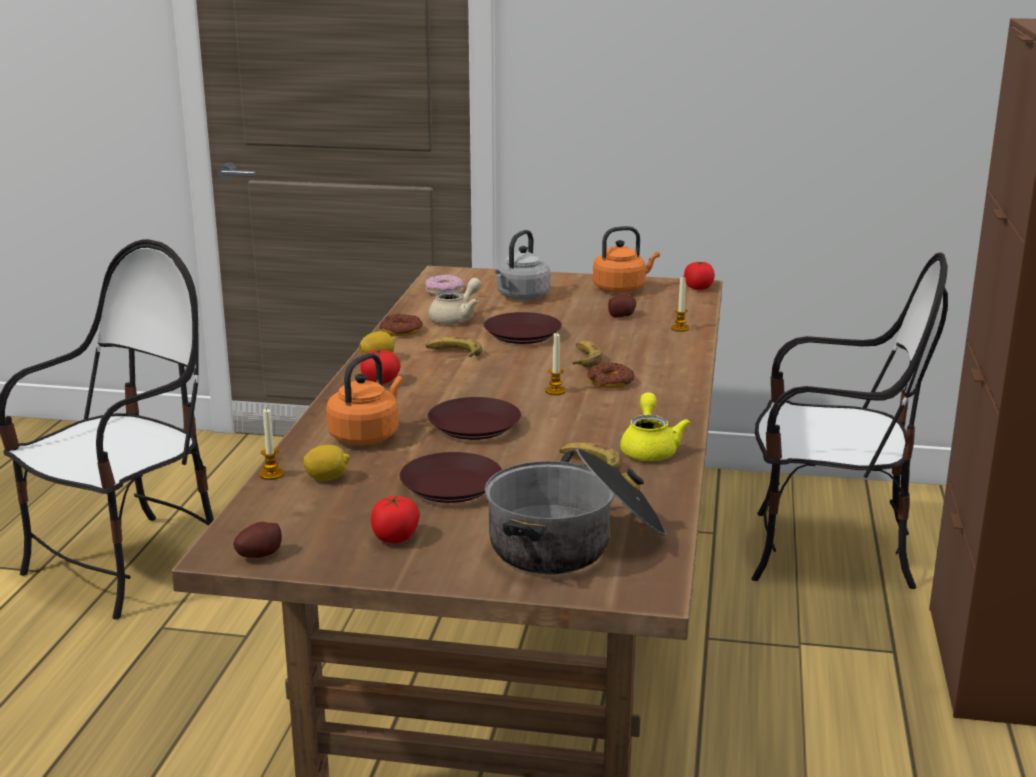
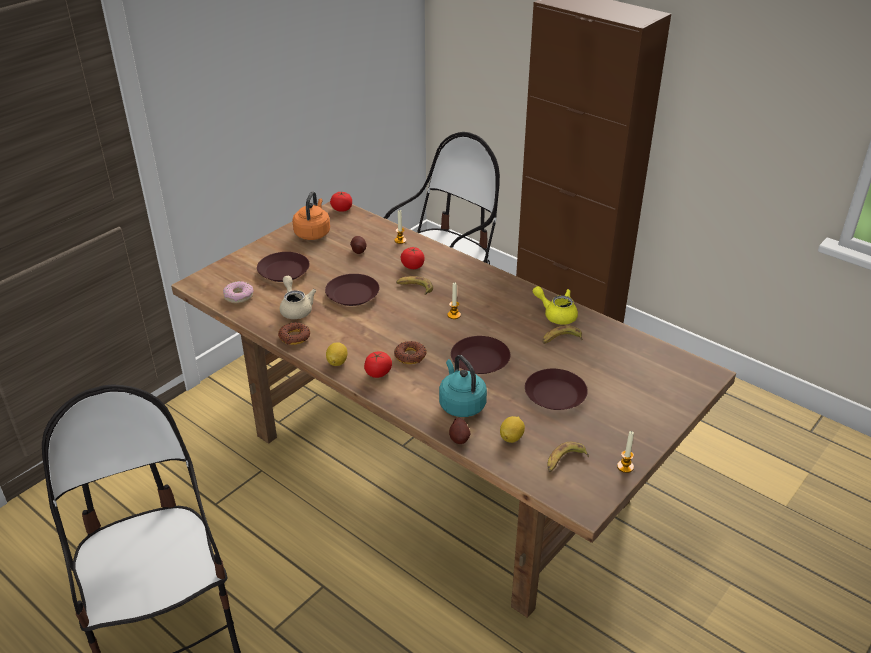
camera: 60 degrees left, 15 degrees up
potato [233,522,282,558] -> potato moved to [449,418,470,444]
candle [259,408,284,480] -> candle moved to [617,431,634,473]
orange kettle [326,353,403,445] -> turquoise kettle [439,355,487,417]
tomato [371,495,420,543] -> tomato moved to [401,247,425,269]
banana [426,337,482,357] -> banana moved to [547,442,589,472]
cooking pot [485,448,666,574] -> none
grey kettle [495,230,550,300] -> brown plate [257,252,310,282]
donut [587,363,634,388] -> donut moved to [394,341,427,364]

